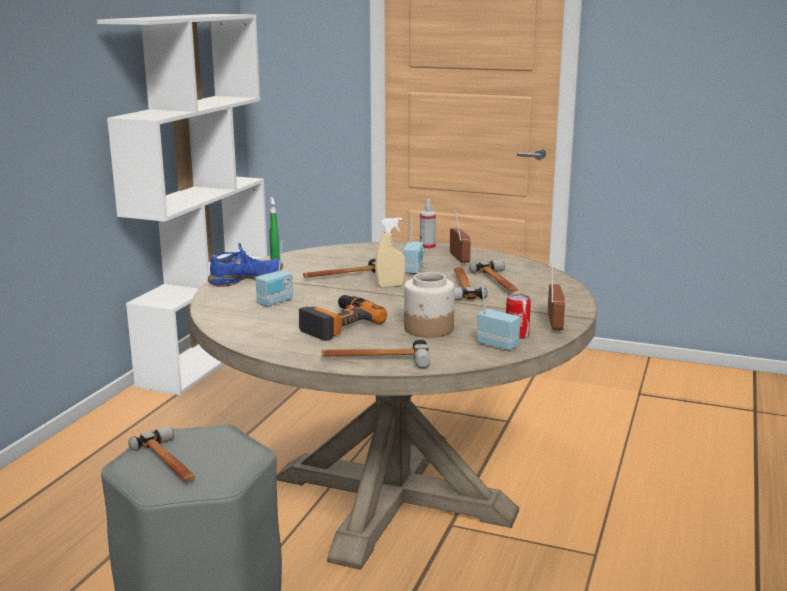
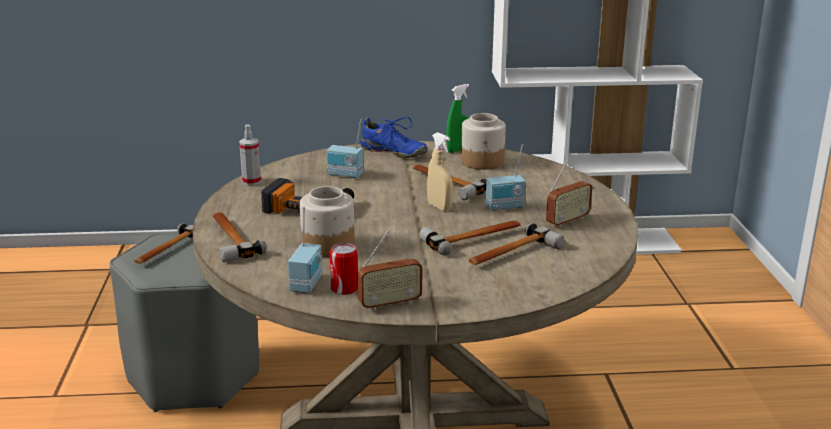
camera: 65 degrees right, 5 degrees up
spray bottle [420,199,436,250] -> spray bottle moved to [239,125,261,185]
none -> jar [461,113,506,170]

